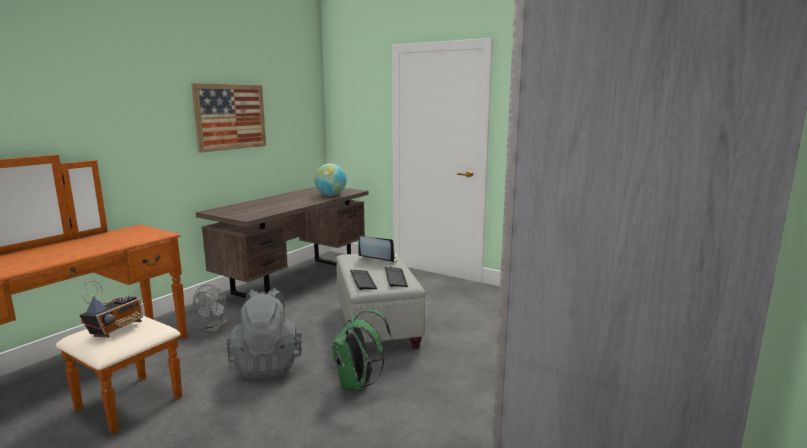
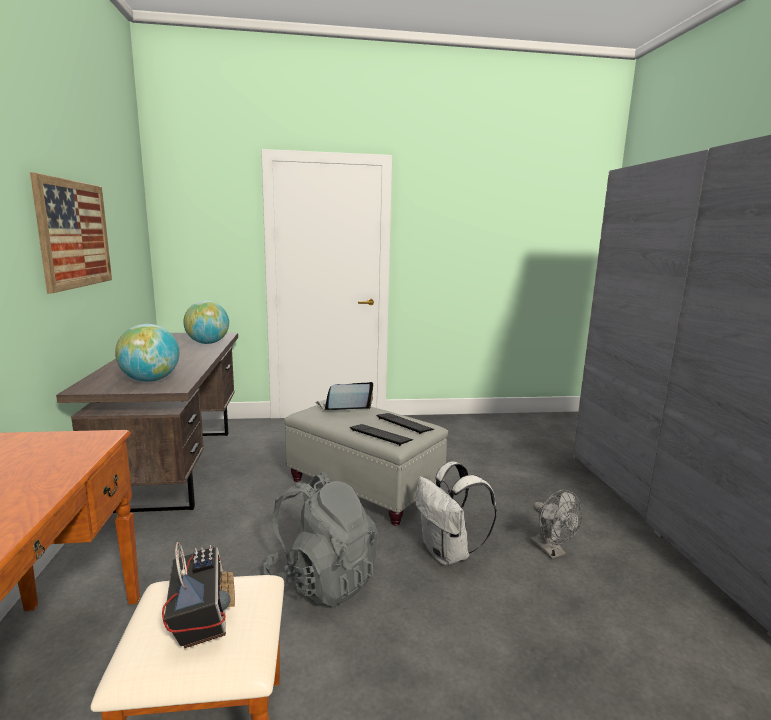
camera: 40 degrees left, 0 degrees up
grey fan [193,285,229,332] -> grey fan moved to [530,490,582,559]
green backpack [332,309,393,391] -> white backpack [416,461,497,566]
none -> globe [115,324,179,382]

